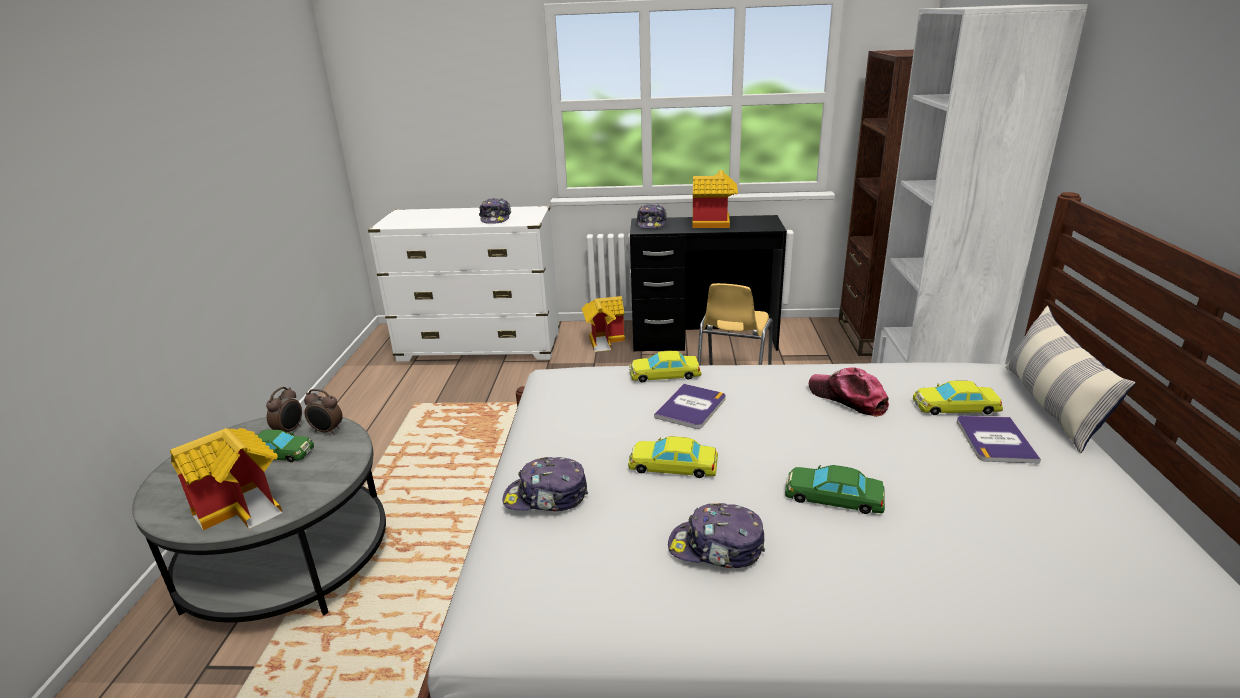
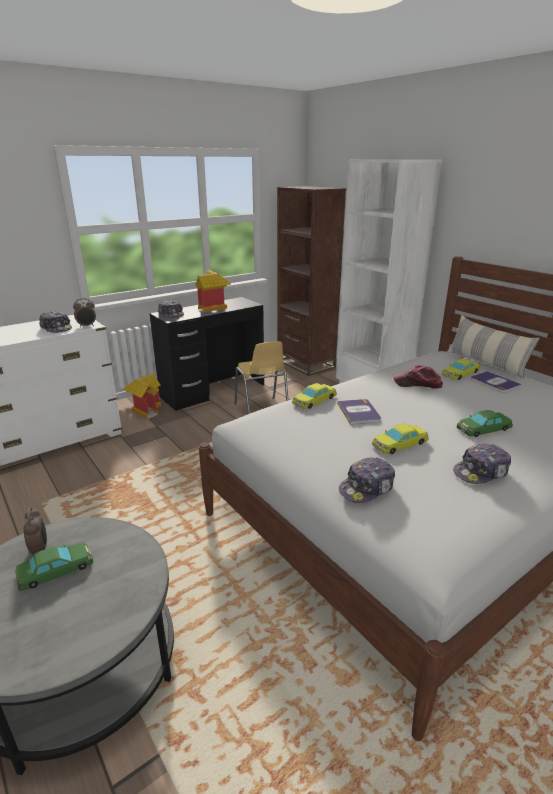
camera: 40 degrees left, 0 degrees up
toy house [170,428,283,531] -> none
alarm clock [304,389,343,435] -> alarm clock moved to [73,298,96,328]

